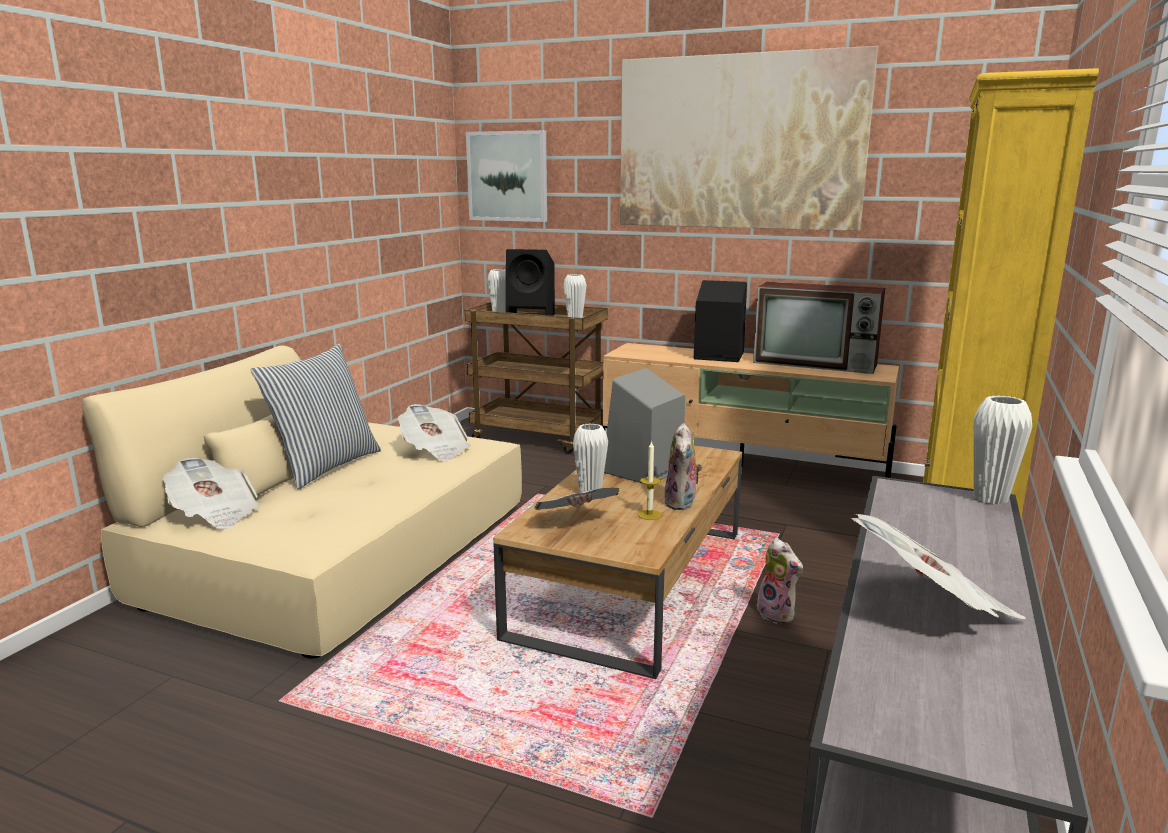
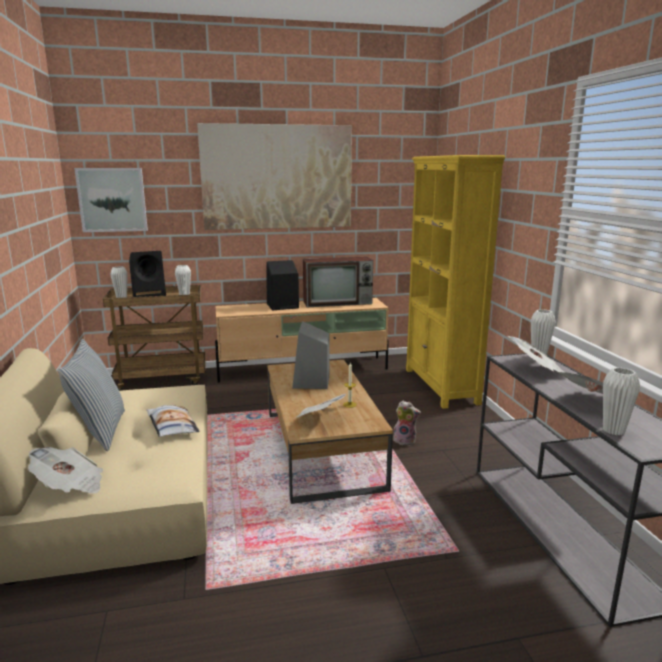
camera: 35 degrees left, 0 degrees up
newspaper [398,404,471,461] -> newspaper moved to [508,336,564,372]
white vase [573,423,608,492] -> white vase moved to [603,367,640,435]
plush toy [664,423,703,510] -> none
none -> pillow [146,405,200,437]

